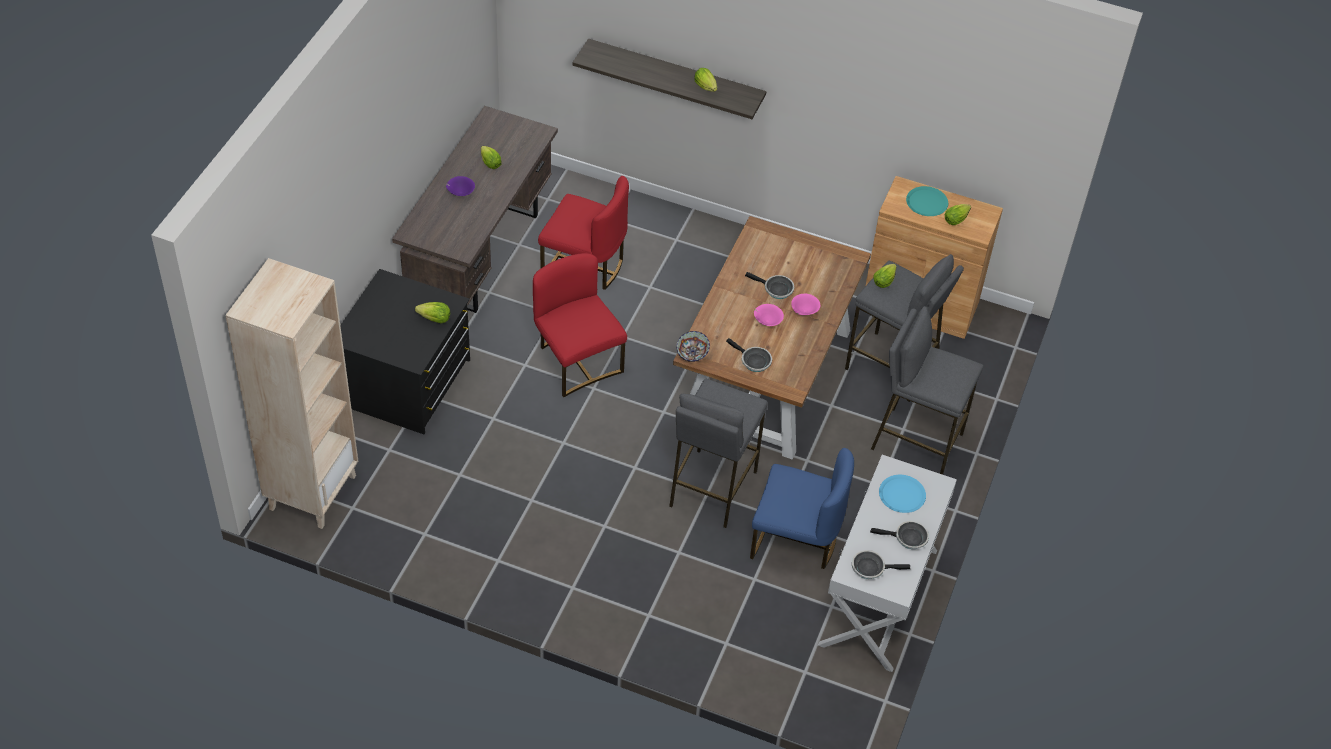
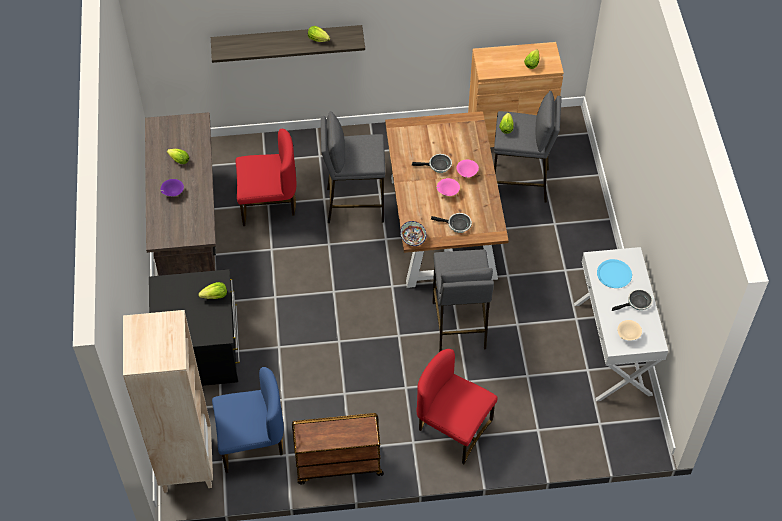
camera: 25 degrees left, 5 degrees up
red chair [533,253,627,397] -> red chair moved to [417,349,498,464]
blue chair [750,448,854,569] -> blue chair moved to [212,367,284,473]
frying pan [852,550,910,579] -> beige bowl [618,320,642,340]
grey stool [871,306,984,475] -> grey stool moved to [321,111,385,223]
turquoise plate [906,186,948,216] -> none
none -> brown cart [292,413,384,484]

